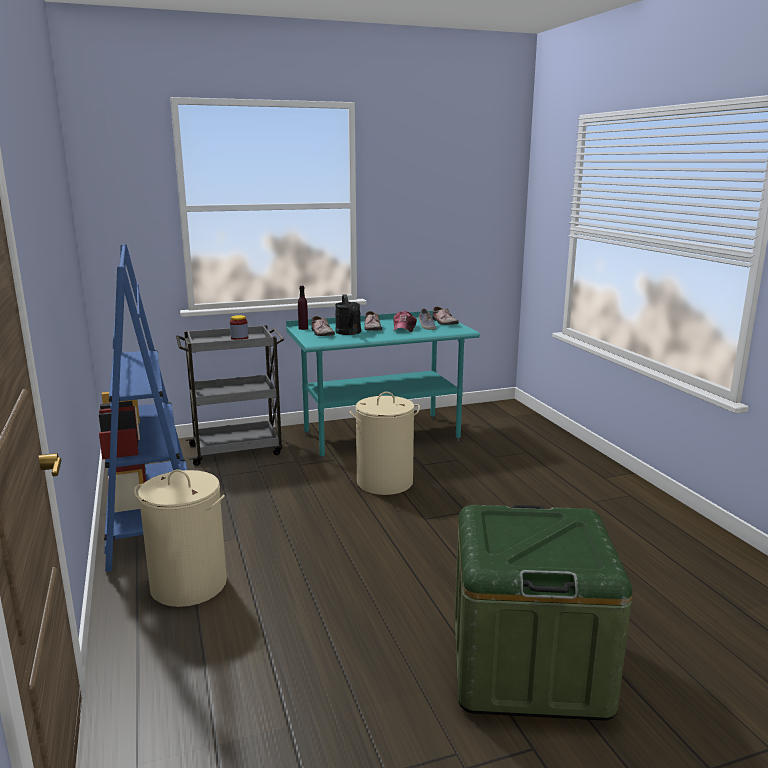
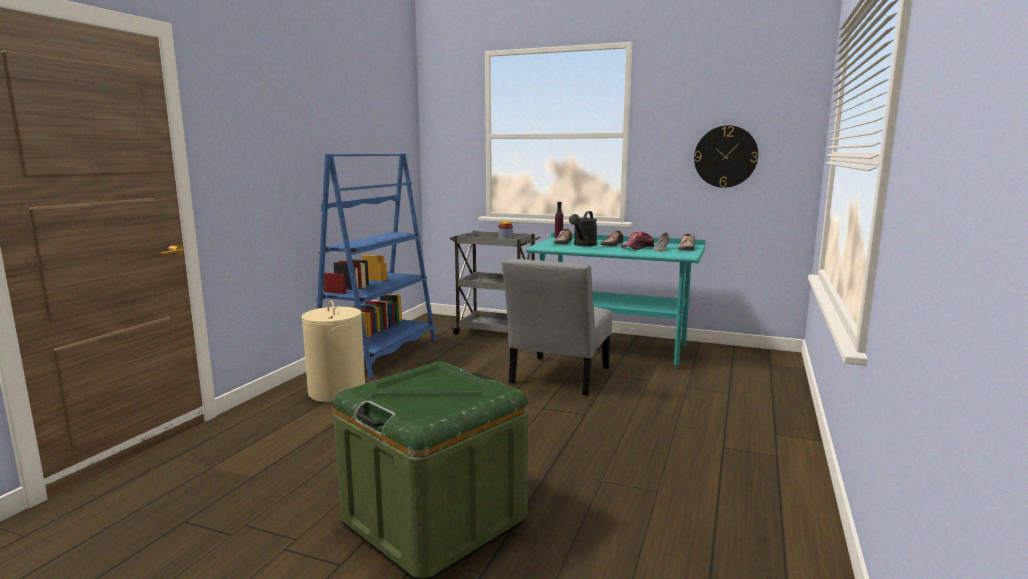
camera: 40 degrees right, 5 degrees down
beige laundry basket [349,392,420,495] -> grey chair [502,259,613,395]
none -> wall clock [694,125,758,188]

